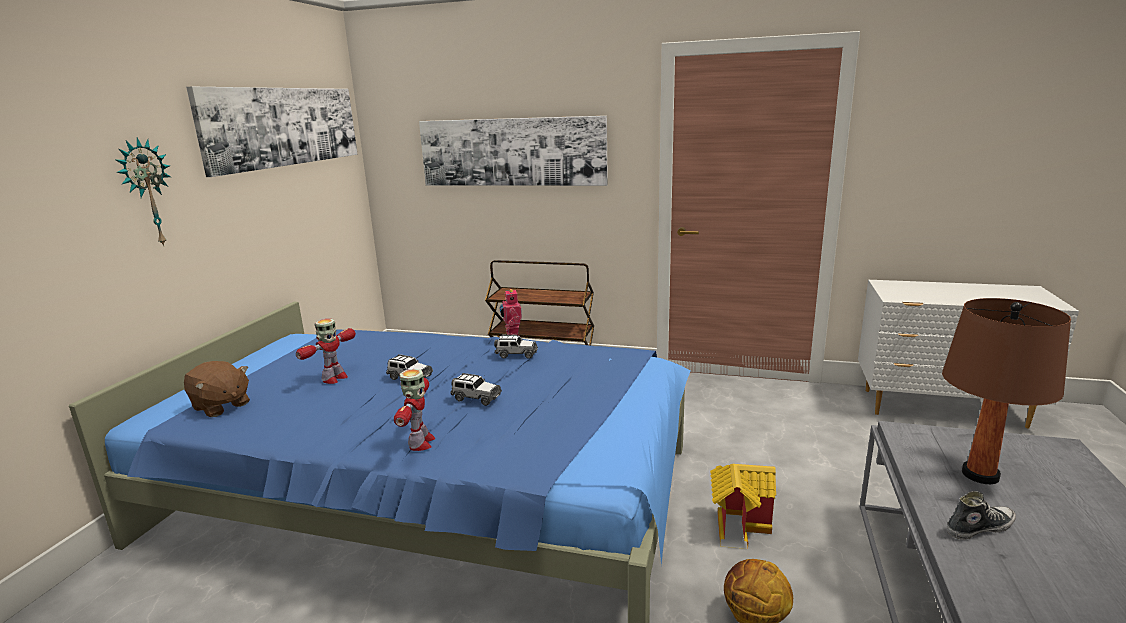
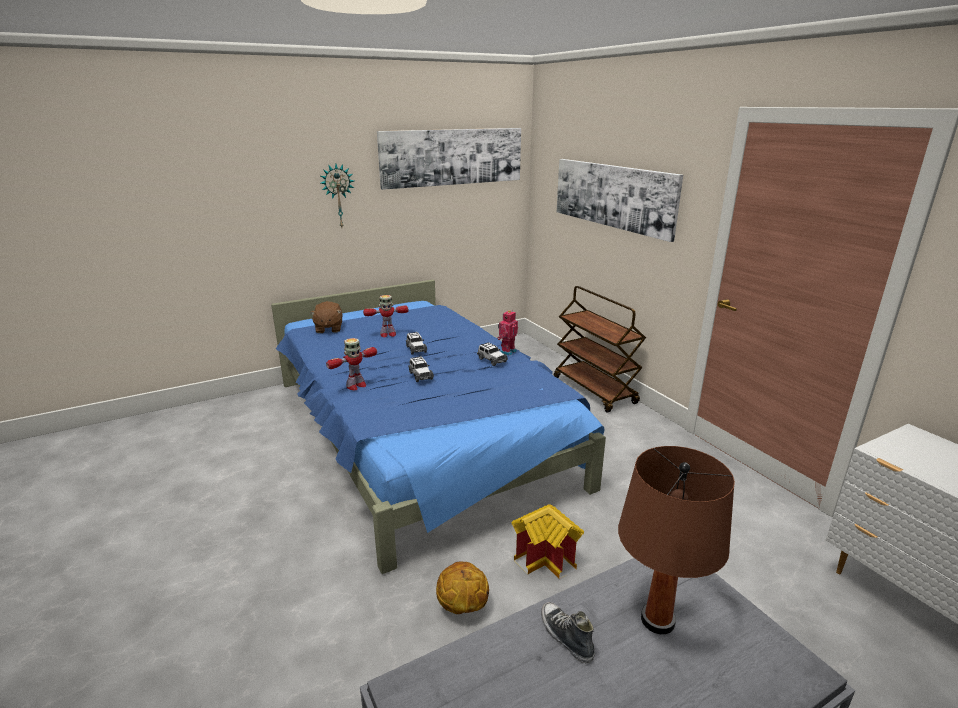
camera: 45 degrees right, 5 degrees up
shoe [947,491,1016,539] -> shoe turned 150 degrees counterclockwise [541,602,595,663]

